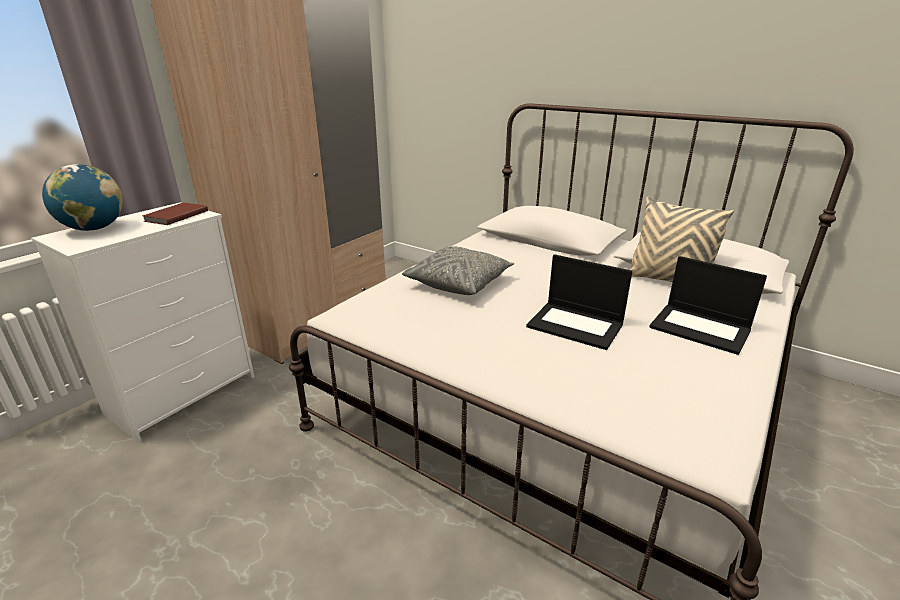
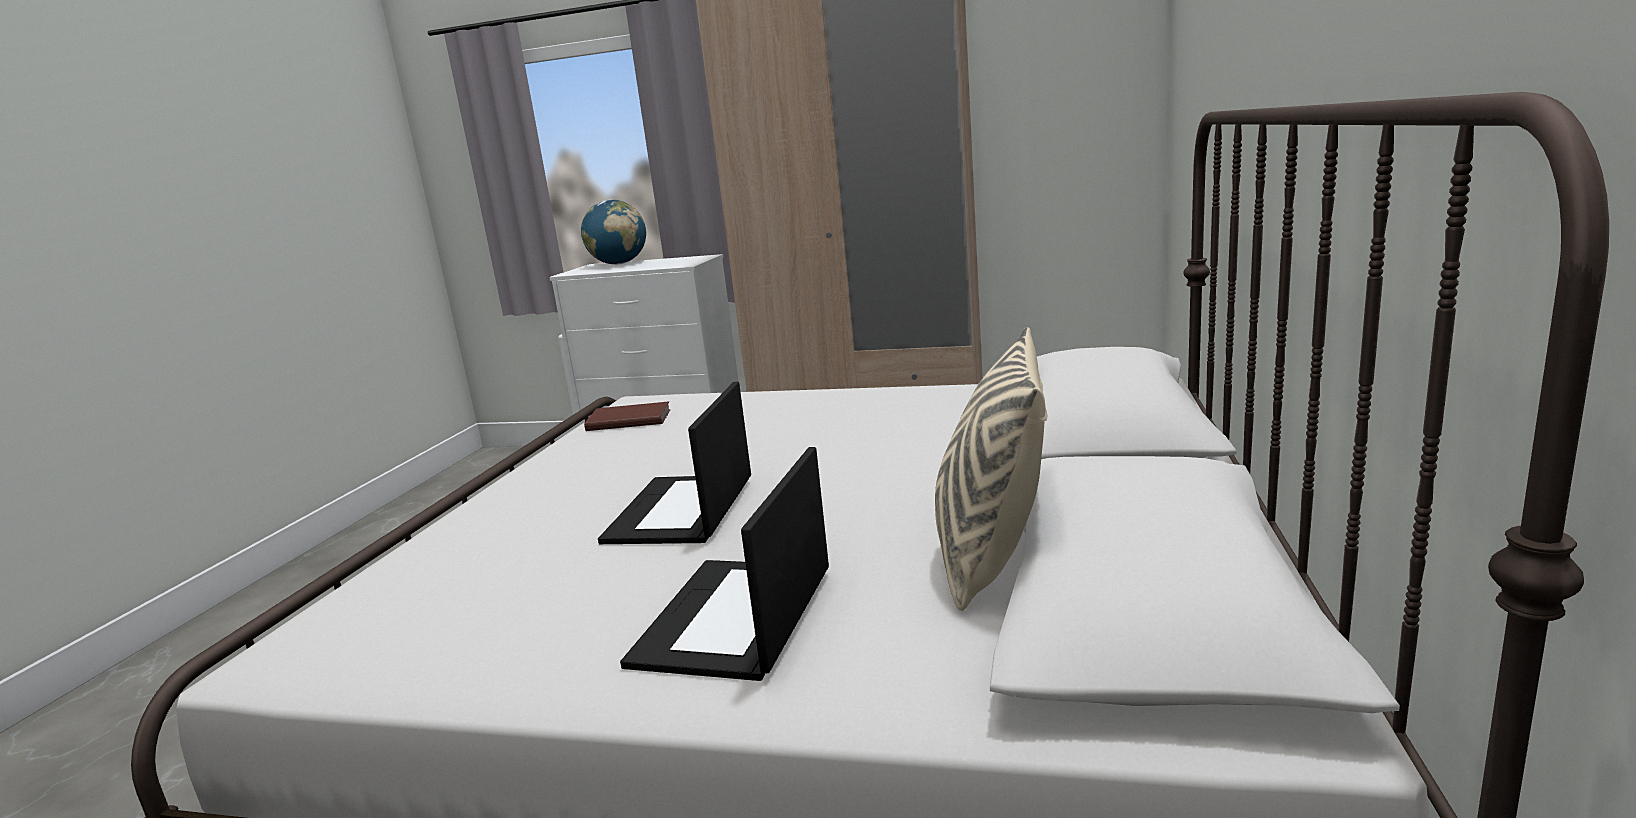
camera: 70 degrees right, 10 degrees down
brown book [142,202,208,225] -> brown book moved to [584,401,671,431]
grey pillow [402,246,514,295] -> none

